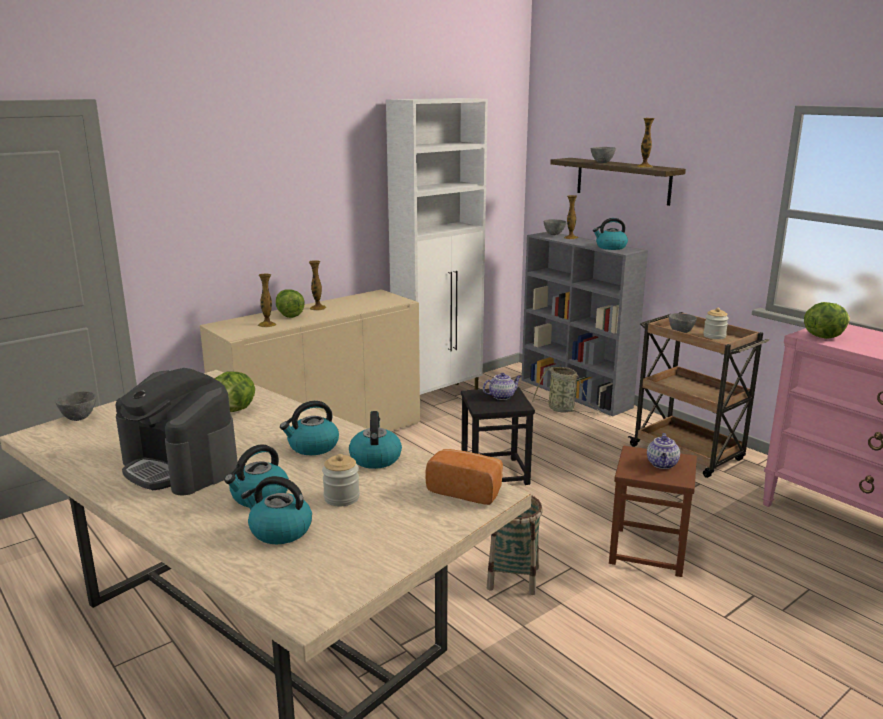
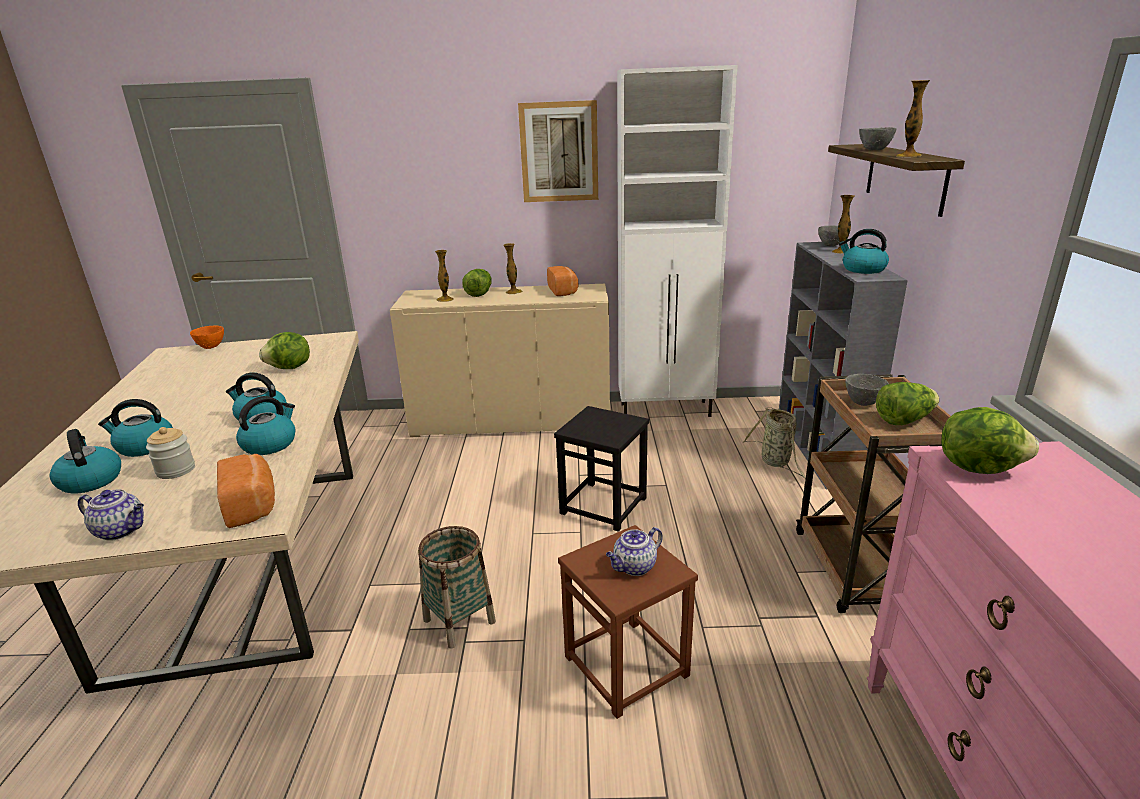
camera: 40 degrees right, 5 degrees up
grey bowl [55,391,96,421] -> orange bowl [190,326,224,349]
coffee machine [116,368,238,496] -> none
teapot [483,373,521,400] -> teapot moved to [78,490,144,541]
jar [703,308,729,339] -> lettuce [876,382,939,425]
none -> picture [518,100,598,202]
none -> bread [547,266,578,296]

